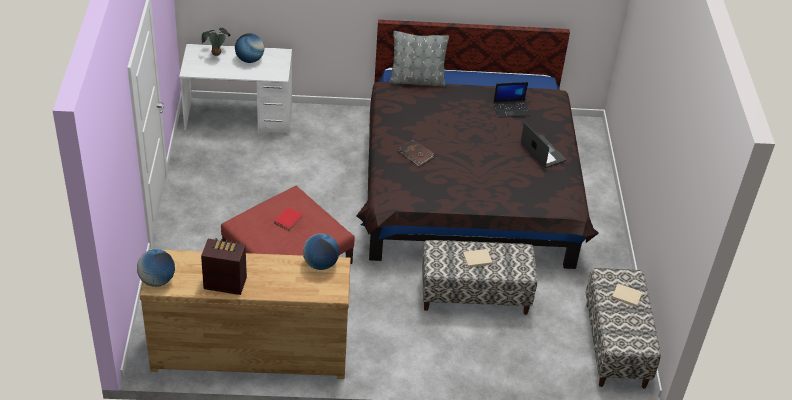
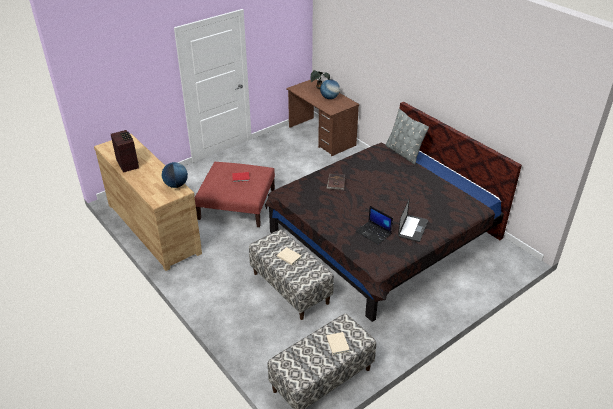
camera: 55 degrees right, 5 degrees down
globe [137,249,175,287] -> none
white desk [179,44,292,135] -> brown desk [286,80,359,156]
laptop [494,82,531,118] -> laptop moved to [356,206,393,244]

